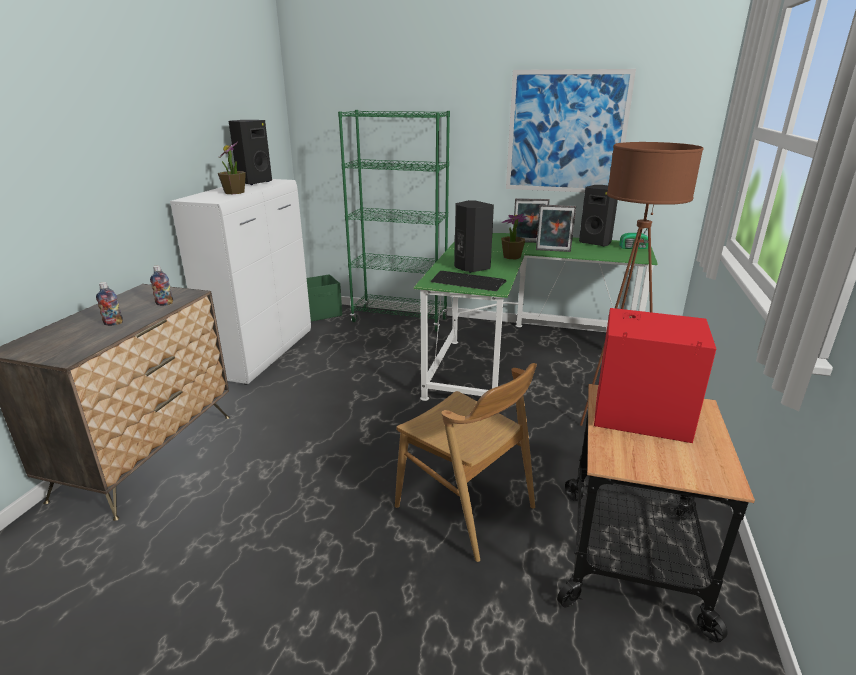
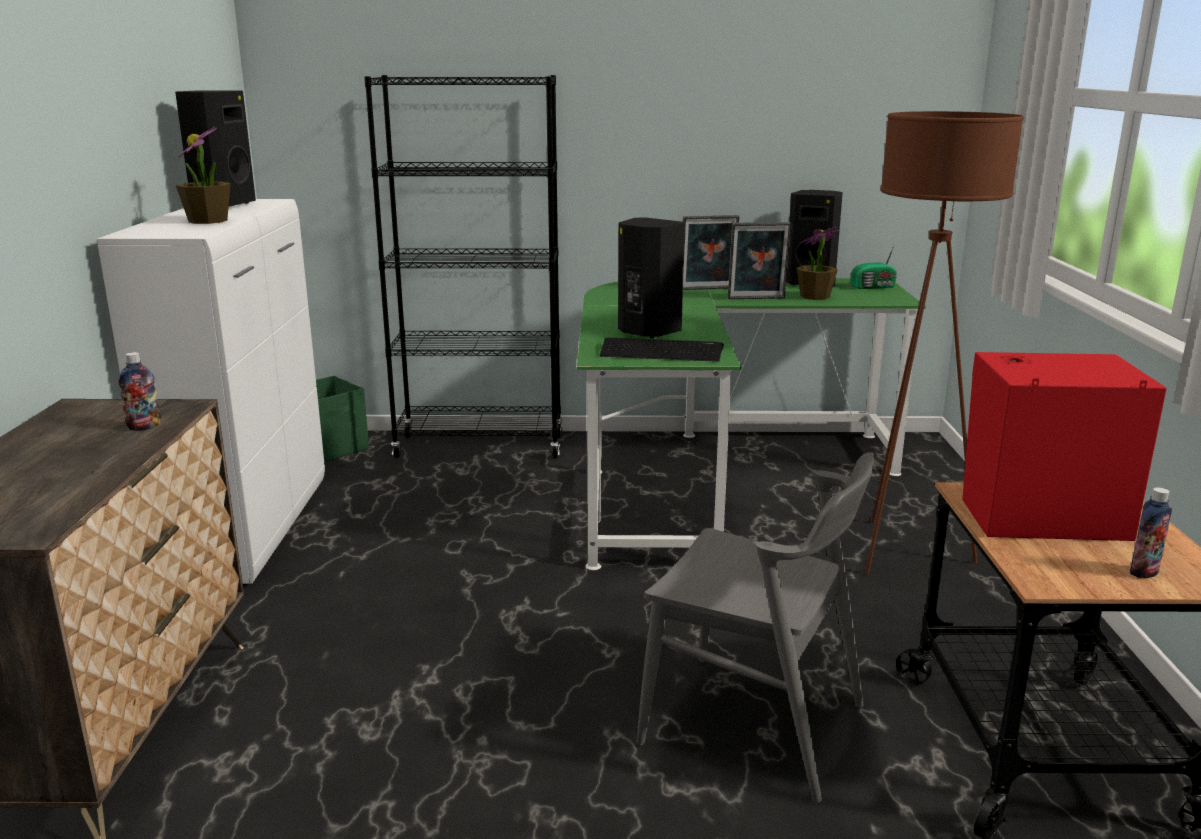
camera: 15 degrees left, 5 degrees down
bottle [96,282,123,326] -> bottle moved to [1130,487,1173,578]
green bookcase [338,110,450,332] -> black bookcase [364,75,562,458]
brown chair [395,363,537,562] -> grey chair [636,452,874,803]
potted plant [501,214,527,259] -> potted plant moved to [797,227,840,300]
picture [506,69,636,193] -> none

